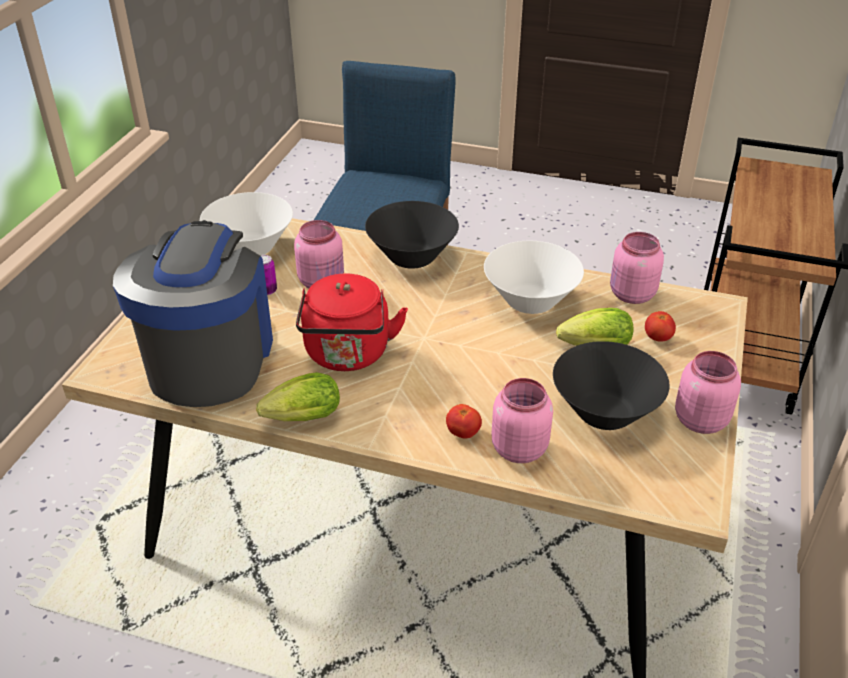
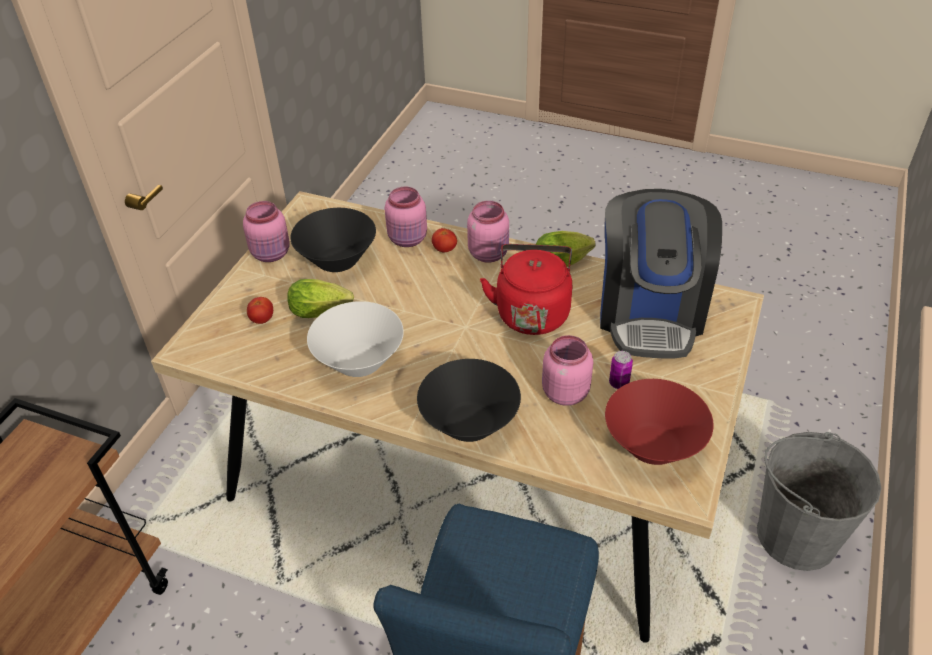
camera: 175 degrees left, 5 degrees up
white bowl [200,192,293,255] -> red bowl [605,379,714,465]
pink jar [610,232,664,304] -> pink jar moved to [467,201,509,262]
none -> grey bucket [757,432,881,571]

